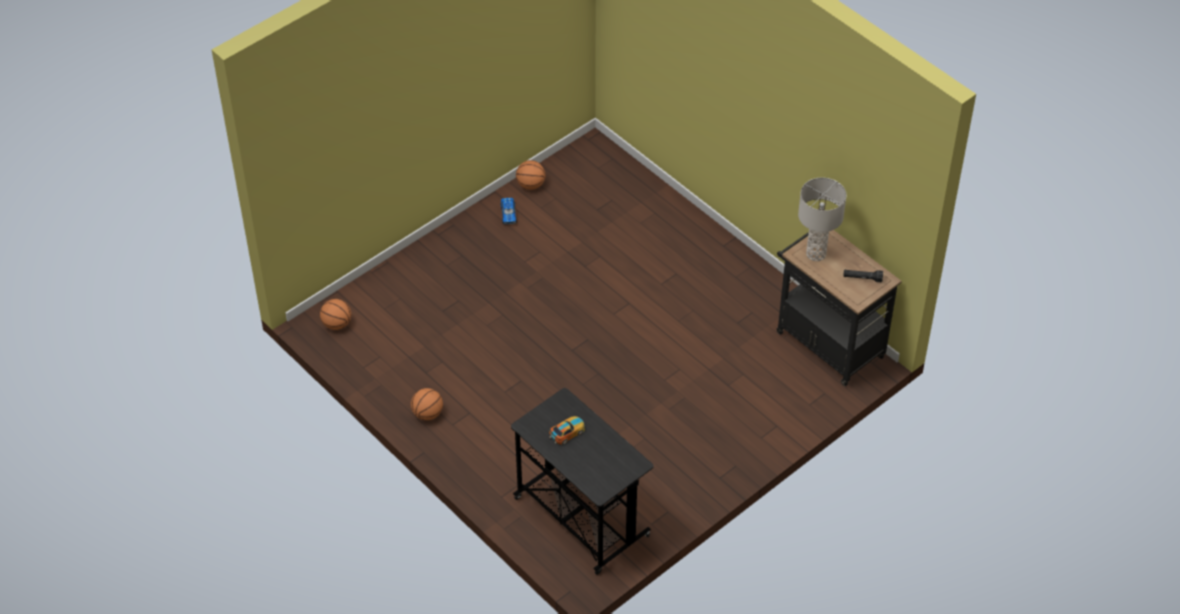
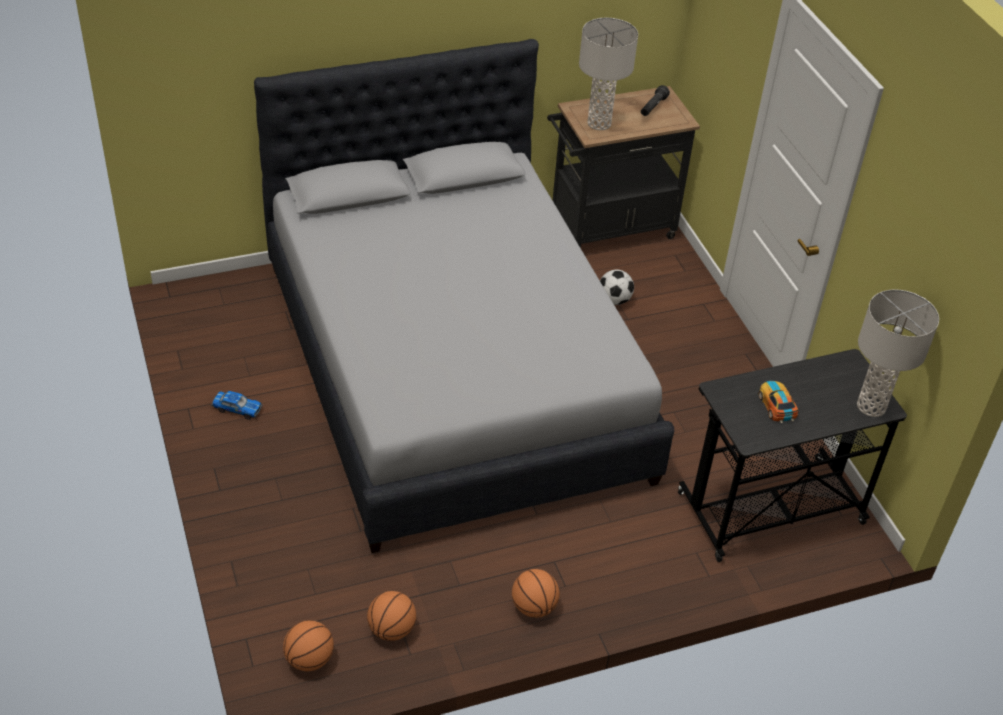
camera: 70 degrees left, 5 degrees down
basketball [516,160,546,190] -> basketball moved to [367,591,416,641]
none -> grey bed [254,39,674,553]
none -> football [600,270,634,305]
none -> white table lamp [857,290,939,417]

